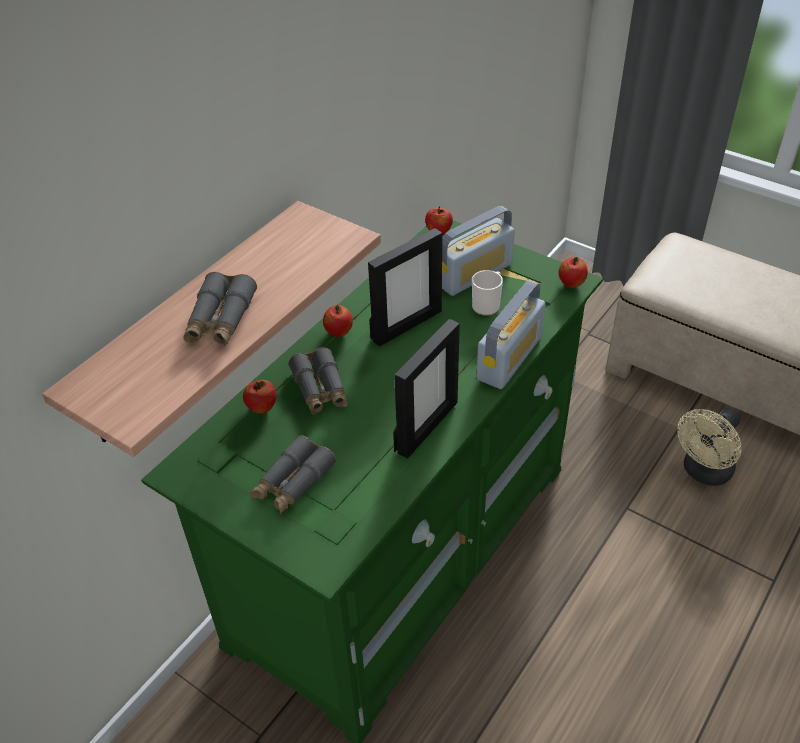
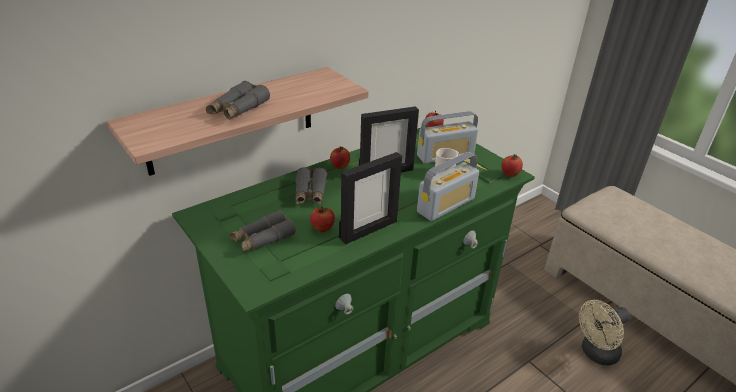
camera: 15 degrees right, 10 degrees down
apple [243,380,277,413] -> apple moved to [310,207,335,232]

